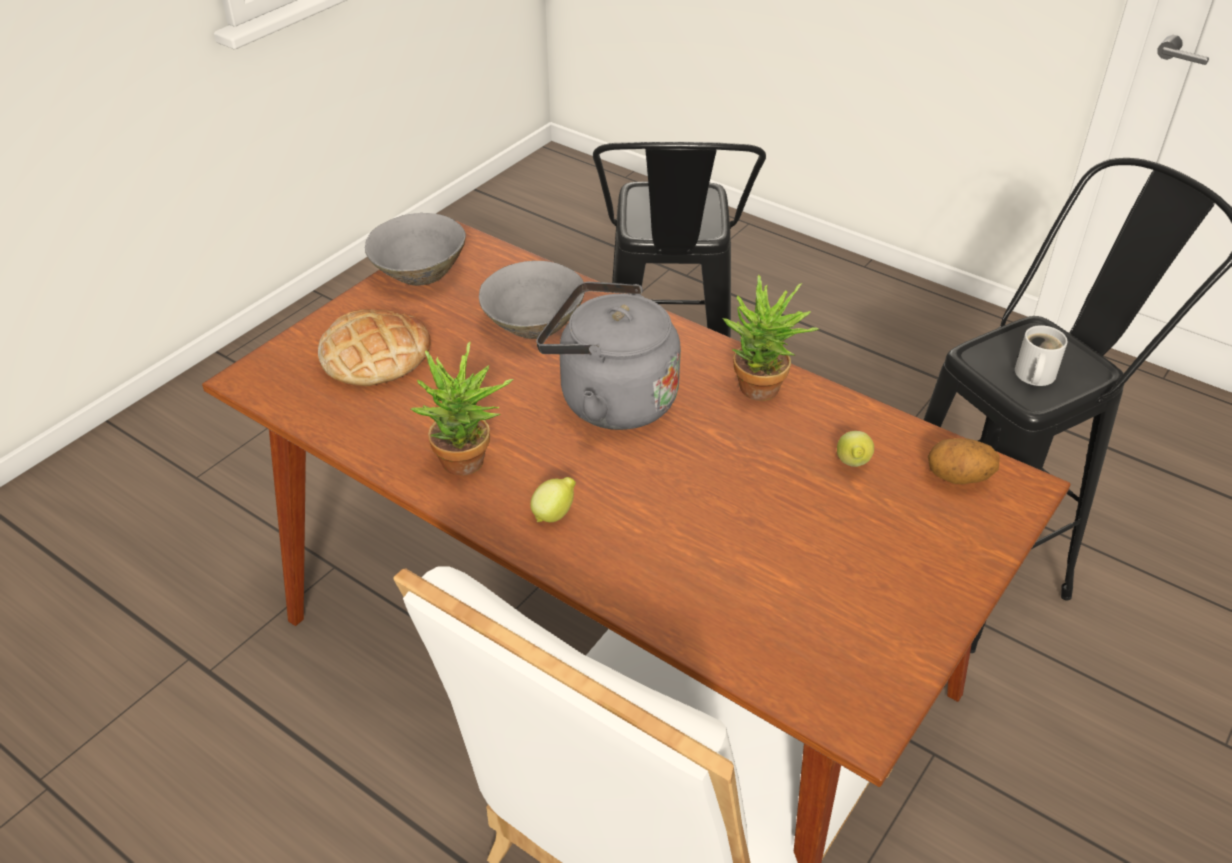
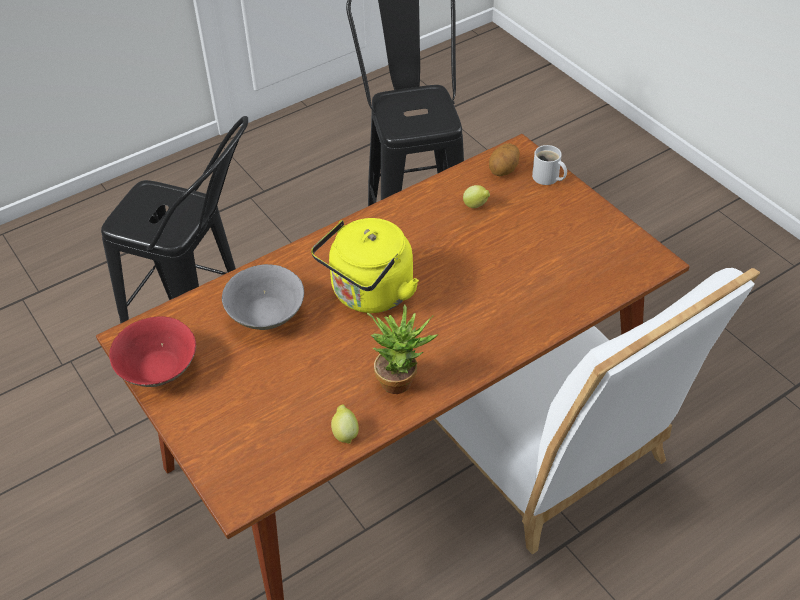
camera: 70 degrees left, 5 degrees up
bread [318,309,431,386] -> none
grey bowl [365,213,466,286] -> red bowl [109,316,196,387]
lemon [530,477,576,522] -> lemon moved to [331,404,359,444]
grey kettle [536,282,681,430] -> yellow kettle [311,218,419,313]
potted plant [722,275,819,401] -> none
white mug [1015,325,1067,386] -> white mug moved to [532,145,567,185]

